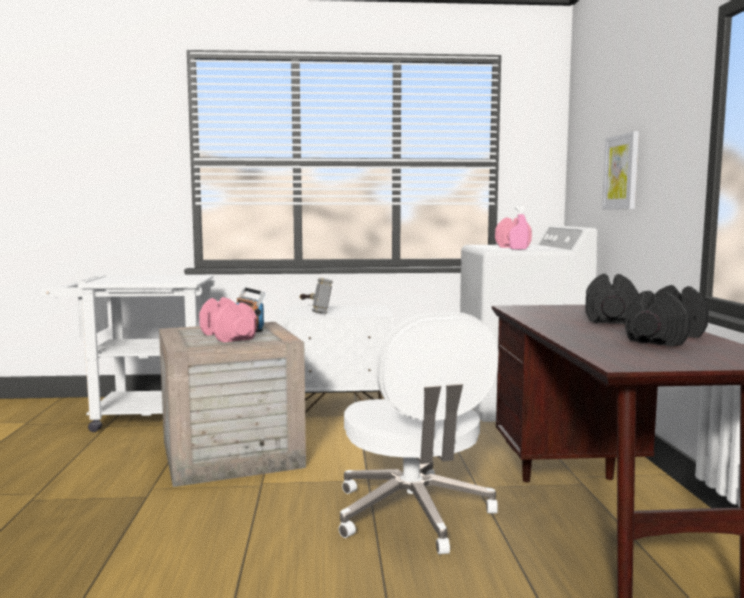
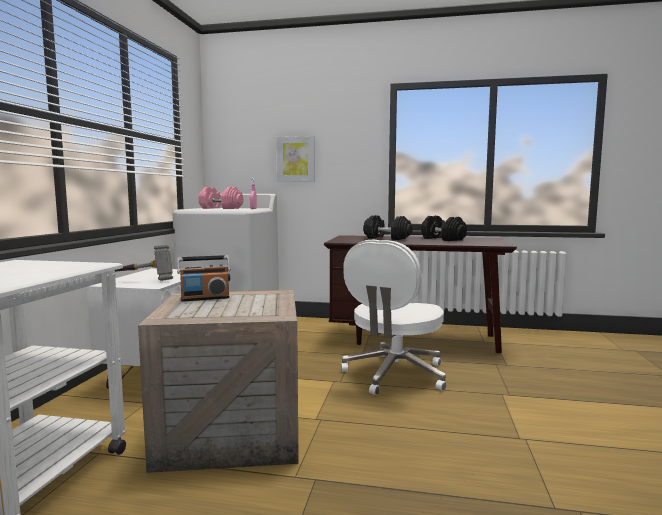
camera: 75 degrees left, 0 degrees up
pink dumbbell [199,297,257,342] -> none
white office chair [339,312,498,554] -> white office chair turned 120 degrees clockwise [341,239,447,395]

